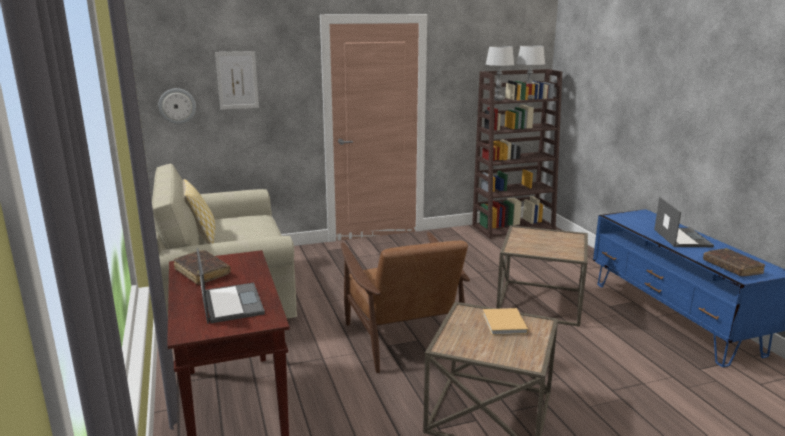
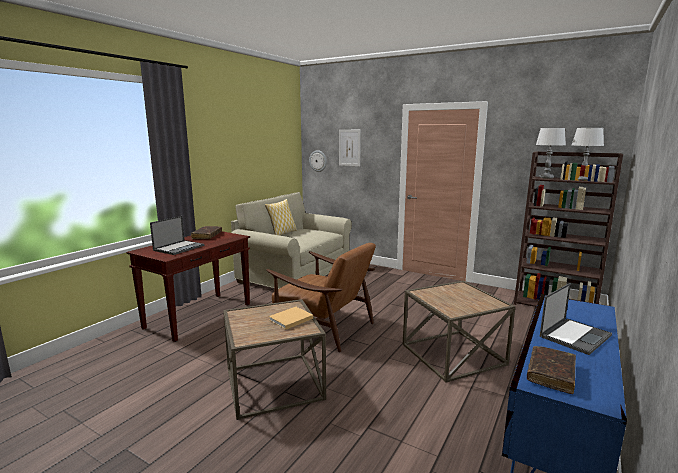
camera: 50 degrees right, 5 degrees down
brown armchair [341,232,470,373] -> brown armchair turned 90 degrees counterclockwise [266,243,376,352]

